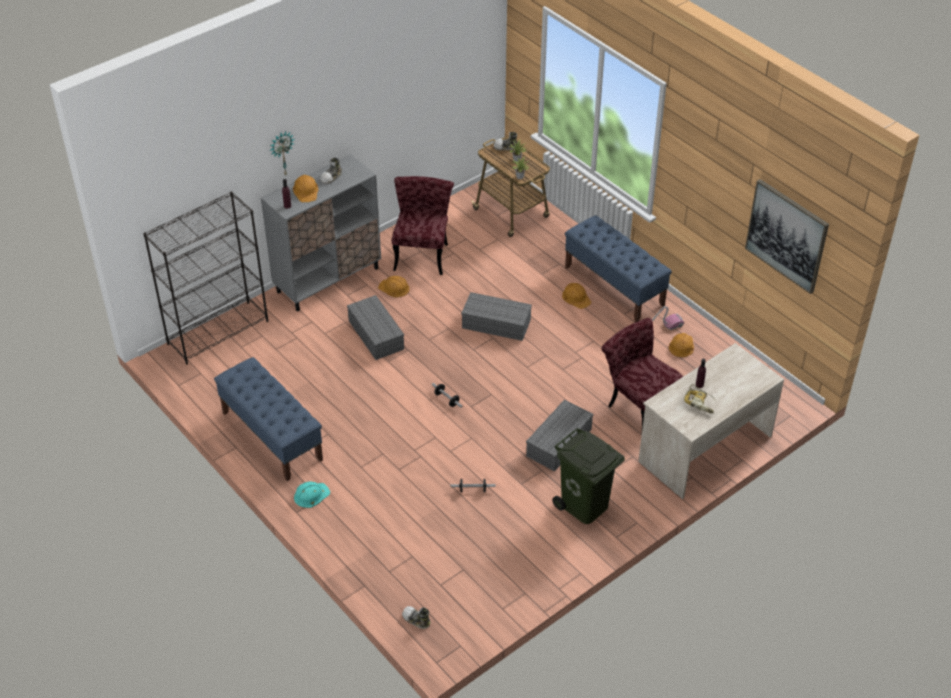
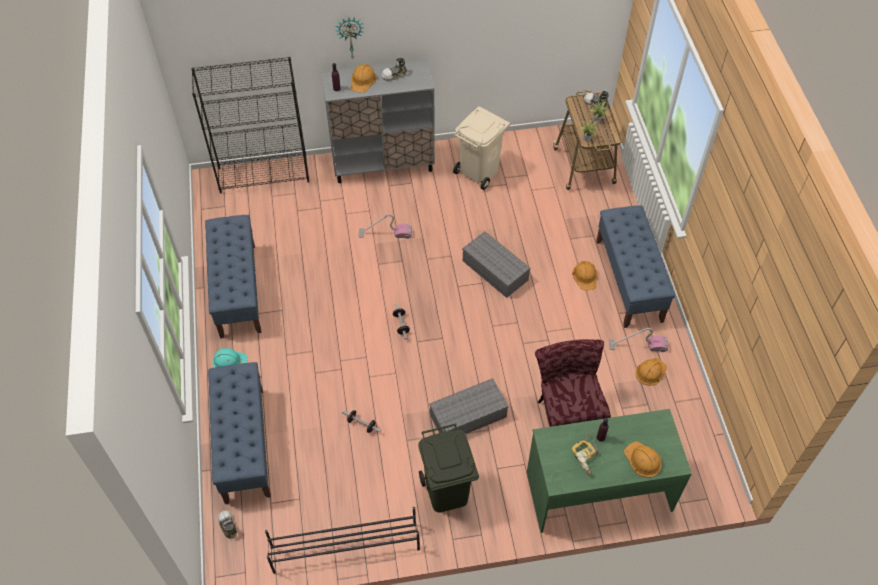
camera: 30 degrees right, 10 degrees up
grey storage box [347,295,404,360] -> vacuum cleaner [358,214,412,239]
orange hard hat [378,276,409,297] -> orange hard hat moved to [624,441,662,478]
red chair [392,176,454,275] -> beige trash can [453,106,510,190]
beige desk [638,343,784,499] -> green desk [527,409,692,533]
picture [745,179,829,294] -> none
none -> blue bench [208,362,271,504]
none -> black shoe rack [265,507,420,574]

